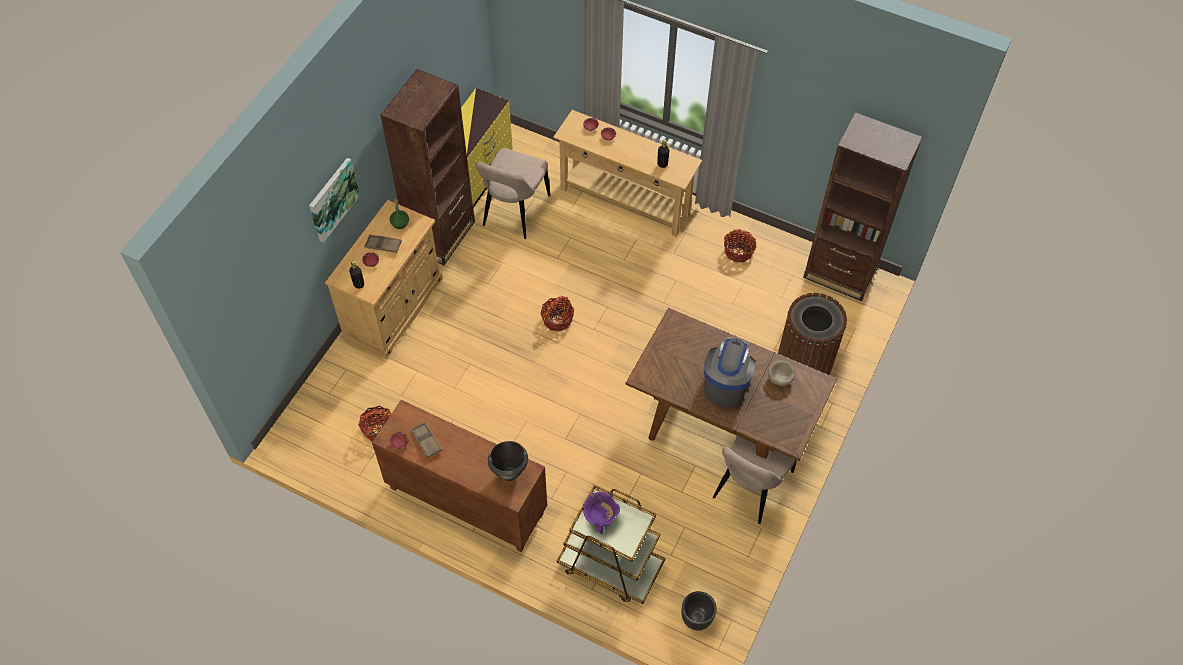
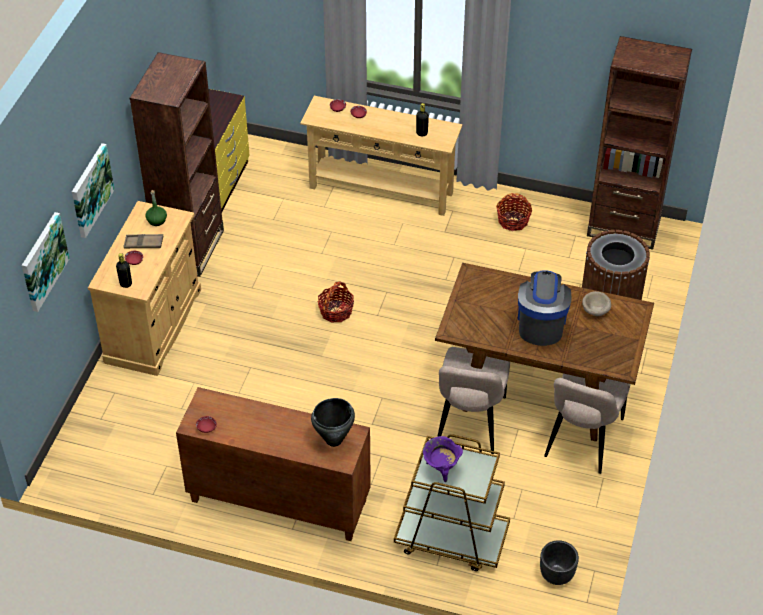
camera: 10 degrees left, 10 degrees down
basket [358,406,392,442] -> none
brown tray [411,422,442,458] -> none
beige chair [476,148,550,239] -> beige chair moved to [437,347,510,454]
none -> picture [22,212,70,312]

